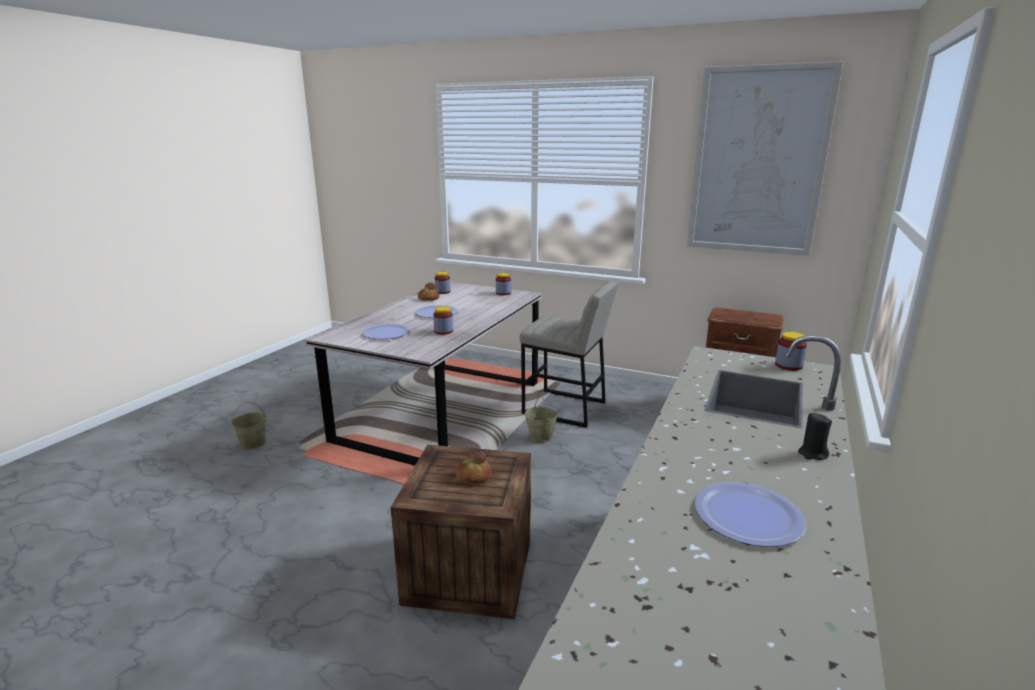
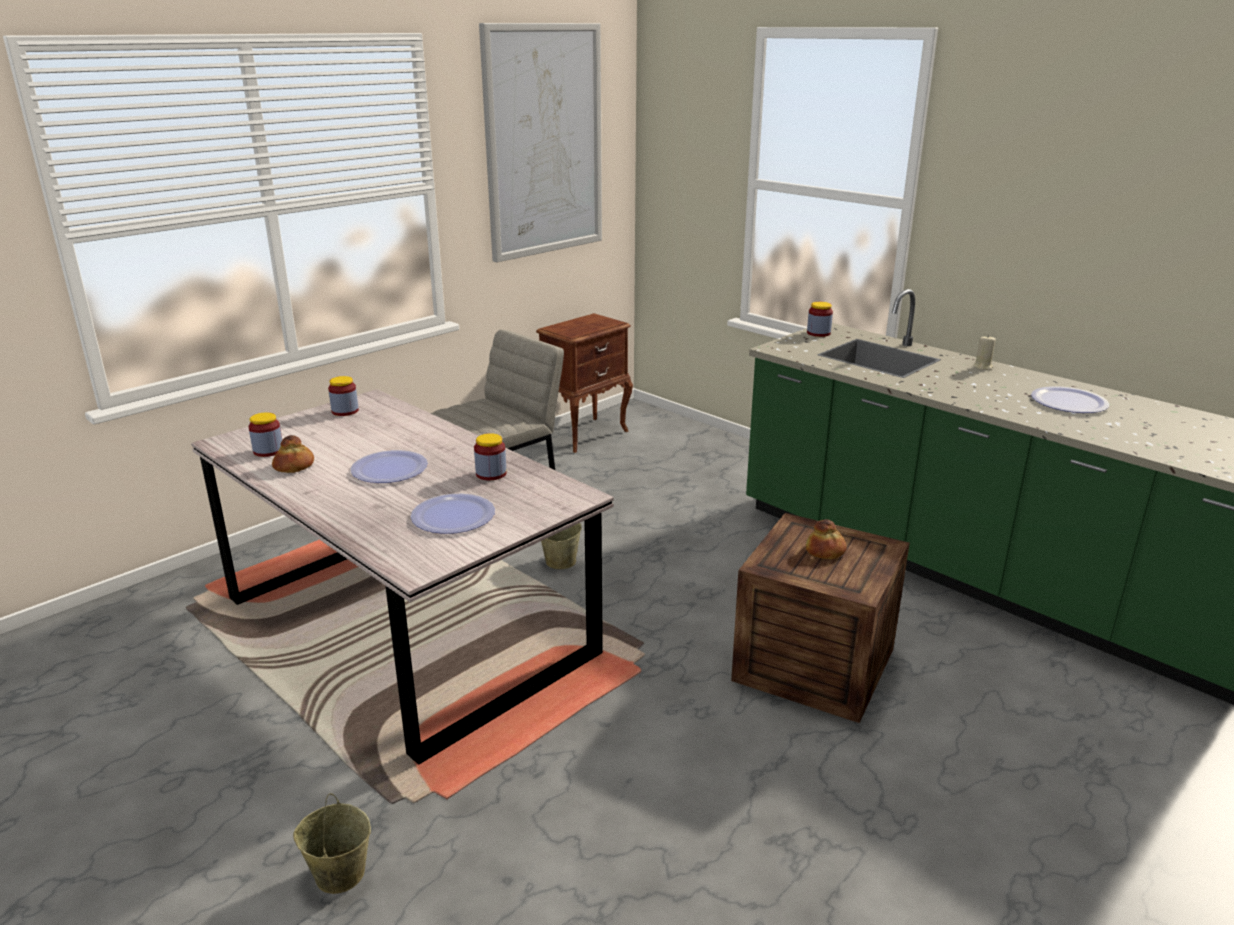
camera: 70 degrees left, 5 degrees up
black candle [798,413,832,460] -> beige candle [973,335,996,370]

